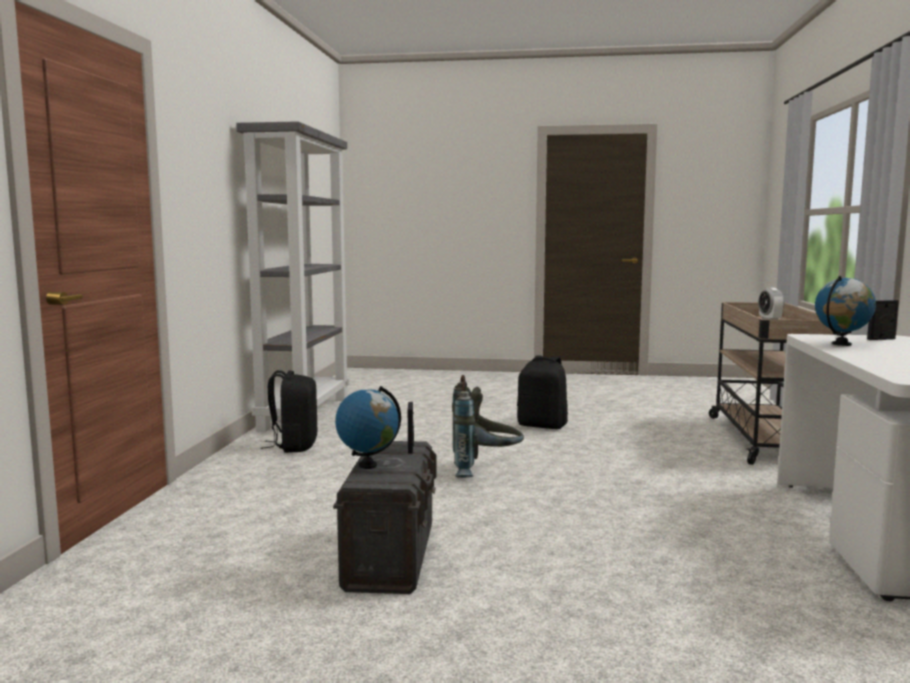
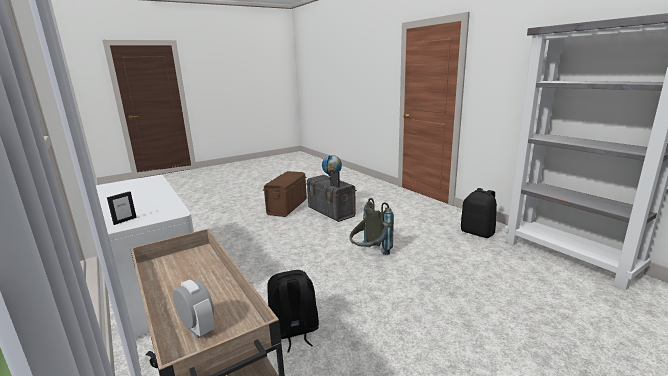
camera: 140 degrees right, 10 degrees up
black backpack [517,355,568,429] -> black backpack moved to [267,270,319,353]
globe [815,276,876,346] -> none
none -> brown storage box [263,171,307,217]

